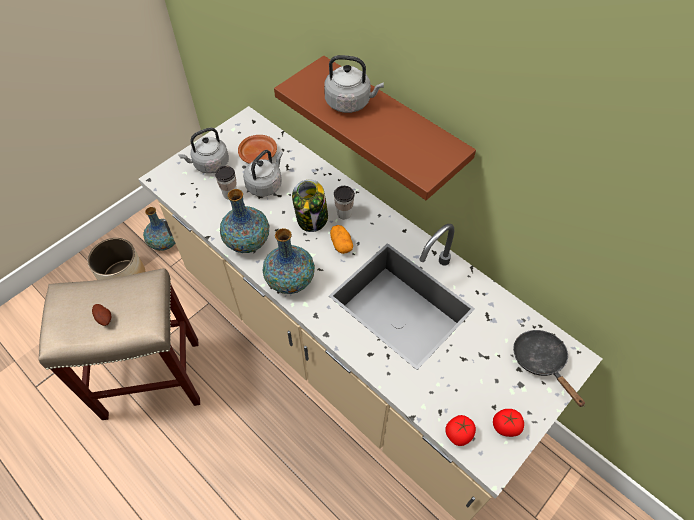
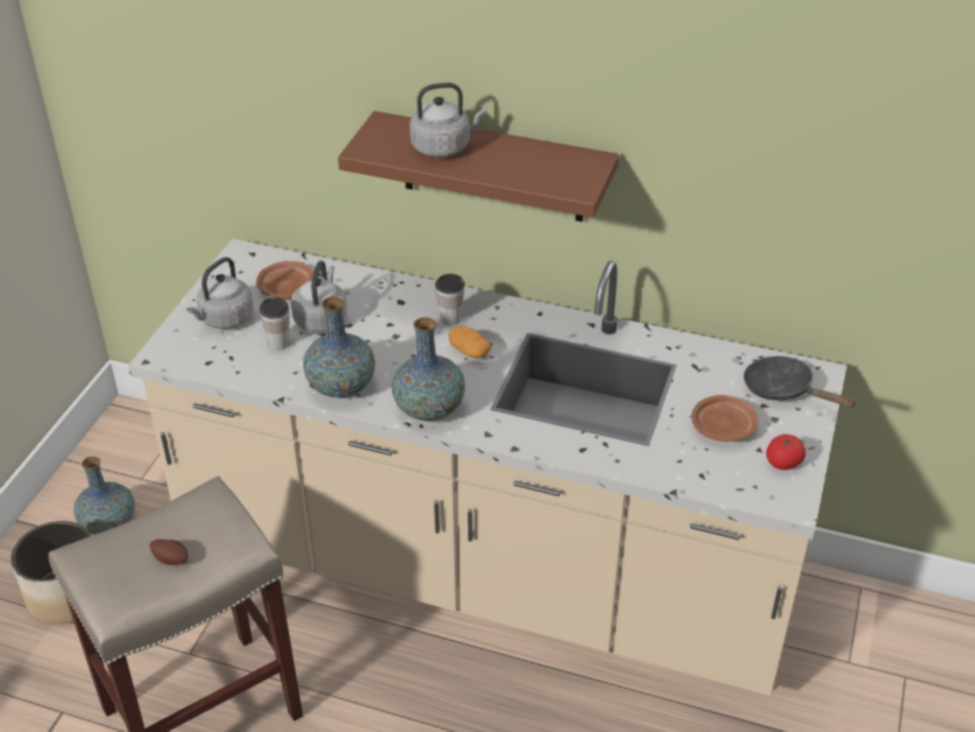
camera: 25 degrees left, 15 degrees down
jar [292,179,328,232] -> none
tomato [445,415,476,446] -> none
none -> brown plate [692,395,759,442]

